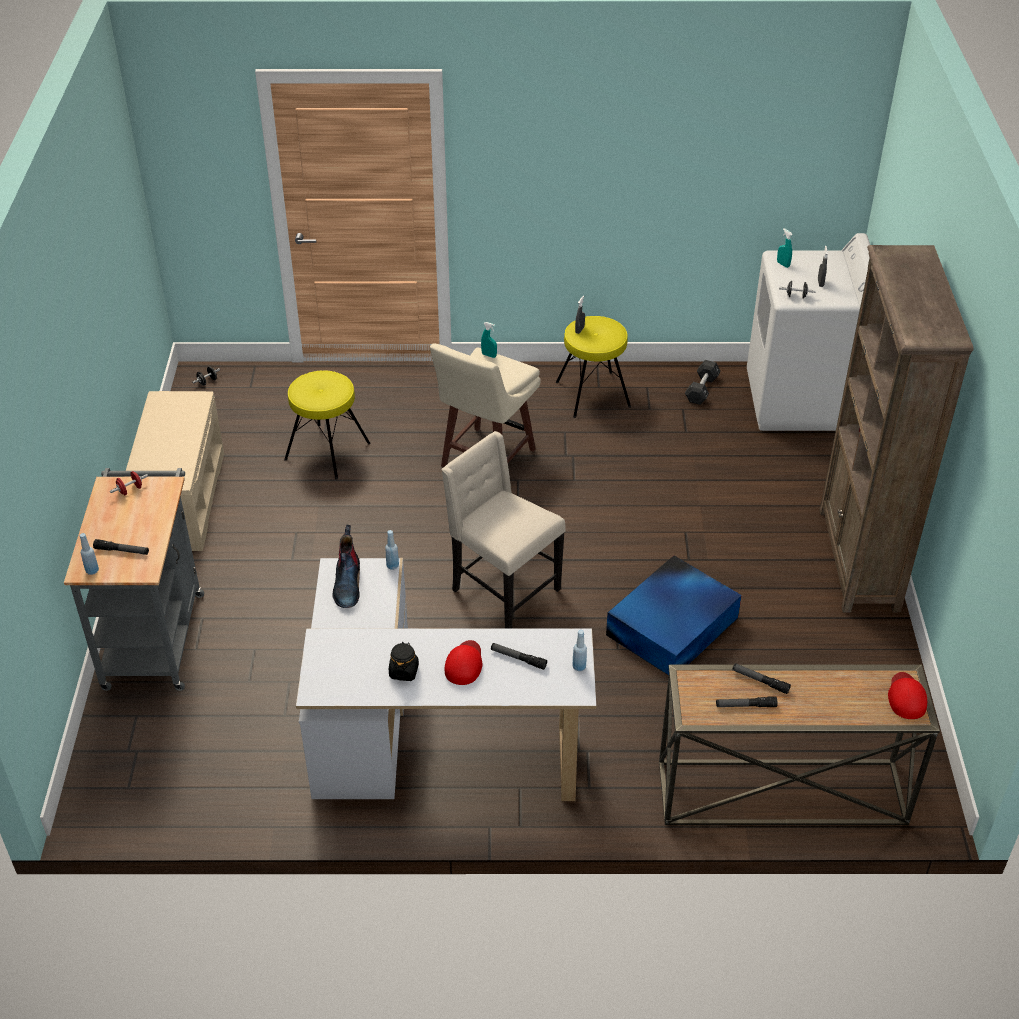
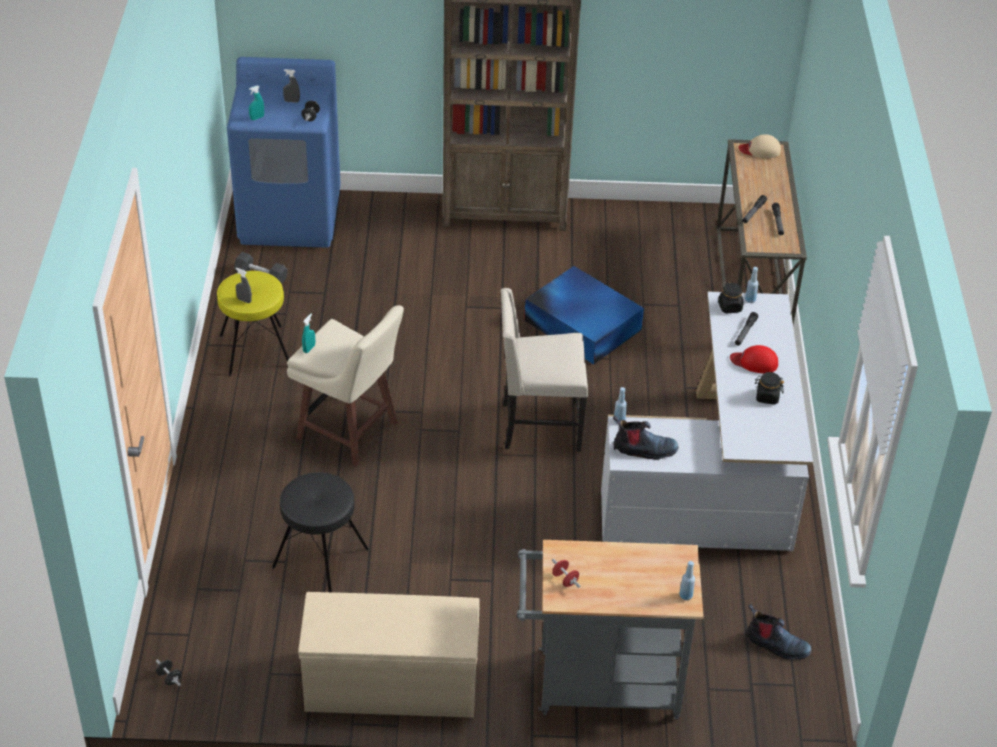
camera: 90 degrees left, 0 degrees up
flashlight [93,539,149,555] -> none
yellow stool [284,370,370,479] -> black stool [272,472,369,592]
beige chair [442,431,565,629] -> beige chair turned 45 degrees clockwise [501,288,588,452]
white washing machine [747,233,870,431] -> blue washing machine [227,57,341,248]
red cap [888,672,927,719] -> beige cap [738,134,781,158]
none -> black jar [718,282,743,313]
none -> boot [746,604,812,660]

